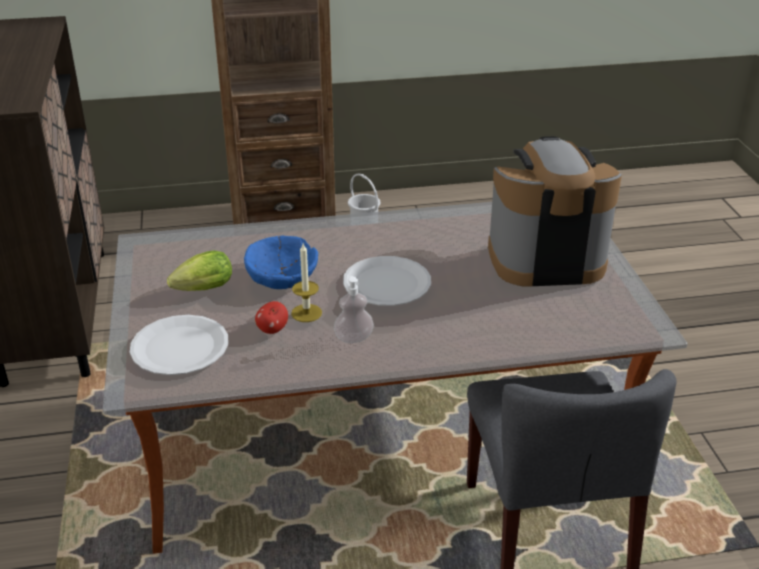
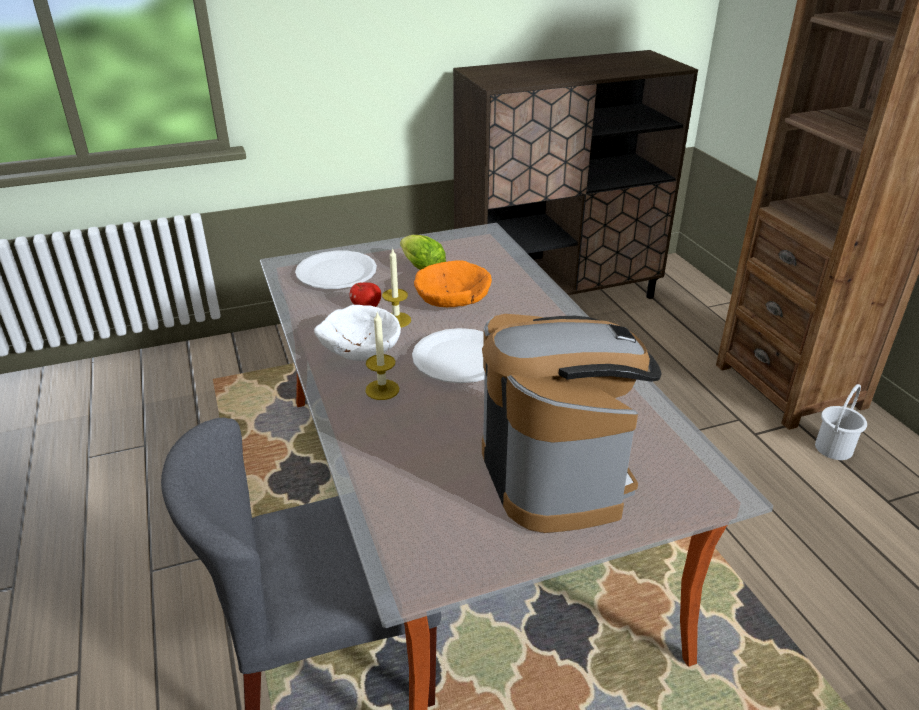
camera: 80 degrees right, 0 degrees up
blue bowl [244,236,318,289] -> orange bowl [414,260,492,307]
soap dispenser [334,276,374,343] -> white bowl [314,305,401,361]
none -> candle [365,312,399,400]

